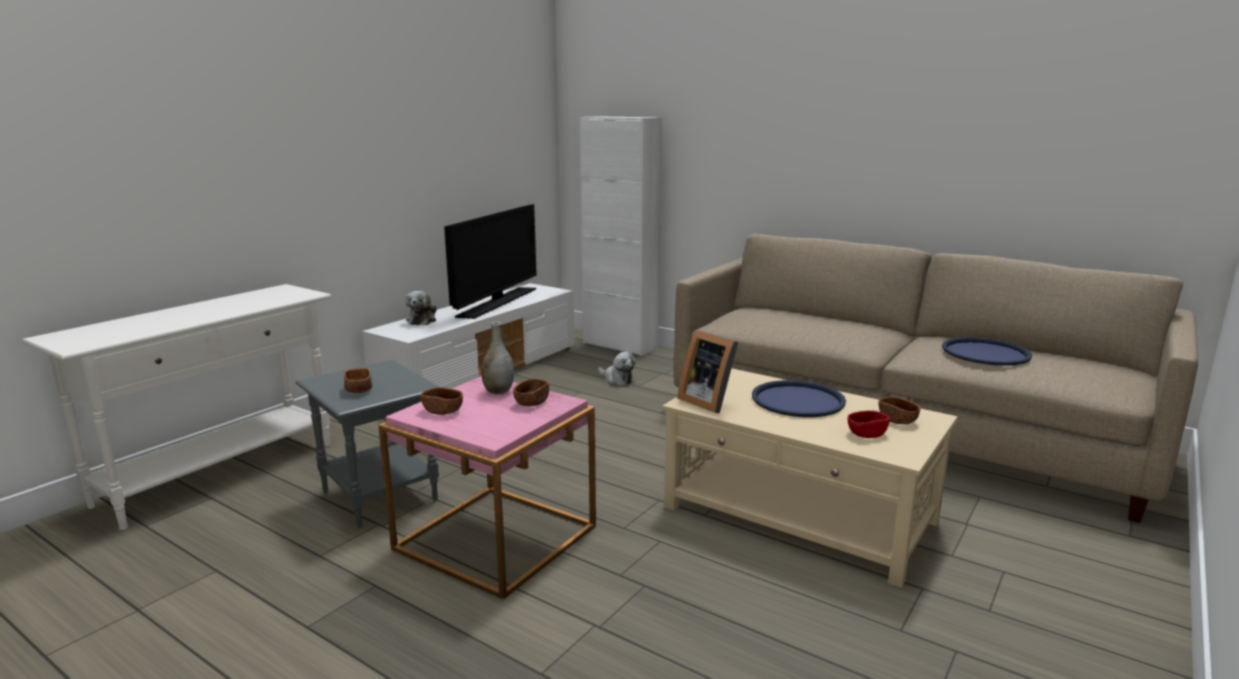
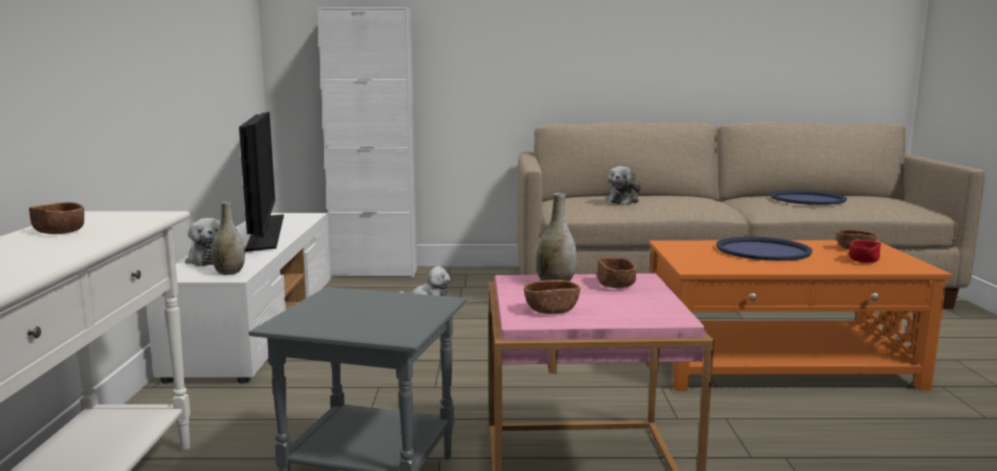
camera: 35 degrees left, 5 degrees down
brown bowl [344,368,372,393] -> brown bowl moved to [29,202,84,234]
beige coffee table [662,368,957,588] -> orange coffee table [649,240,952,391]
picture frame [677,330,738,413] -> none
none -> grey vase [211,202,245,275]
none -> plush toy [607,166,641,205]

